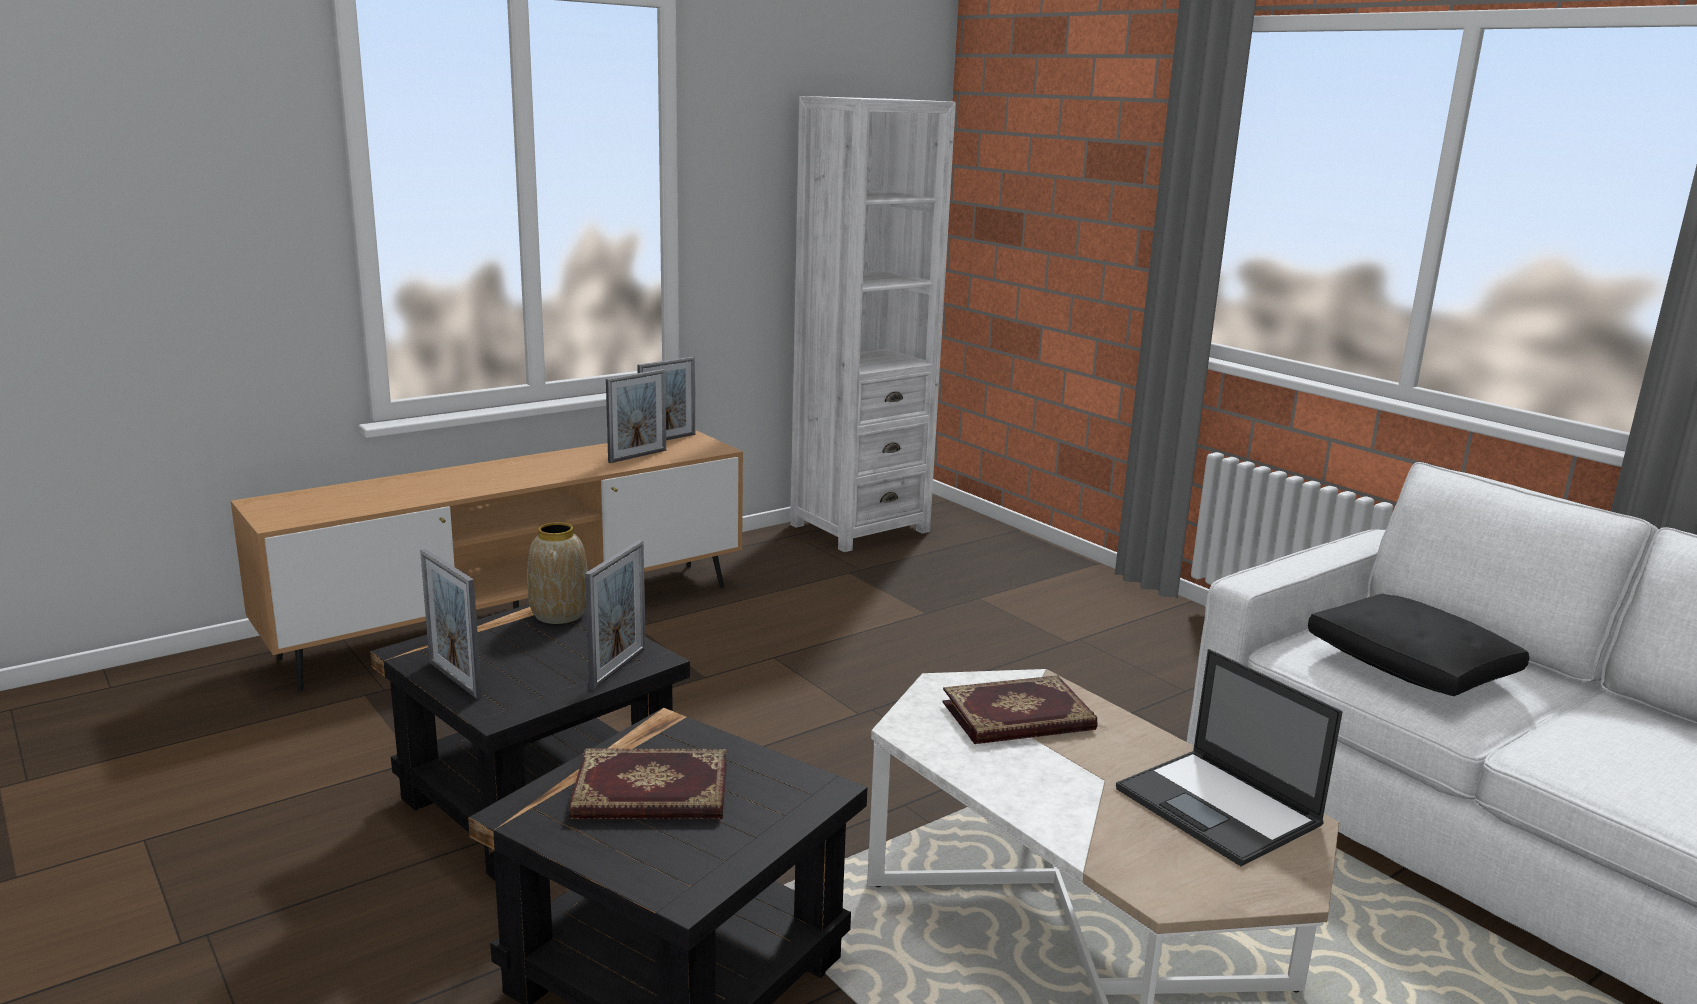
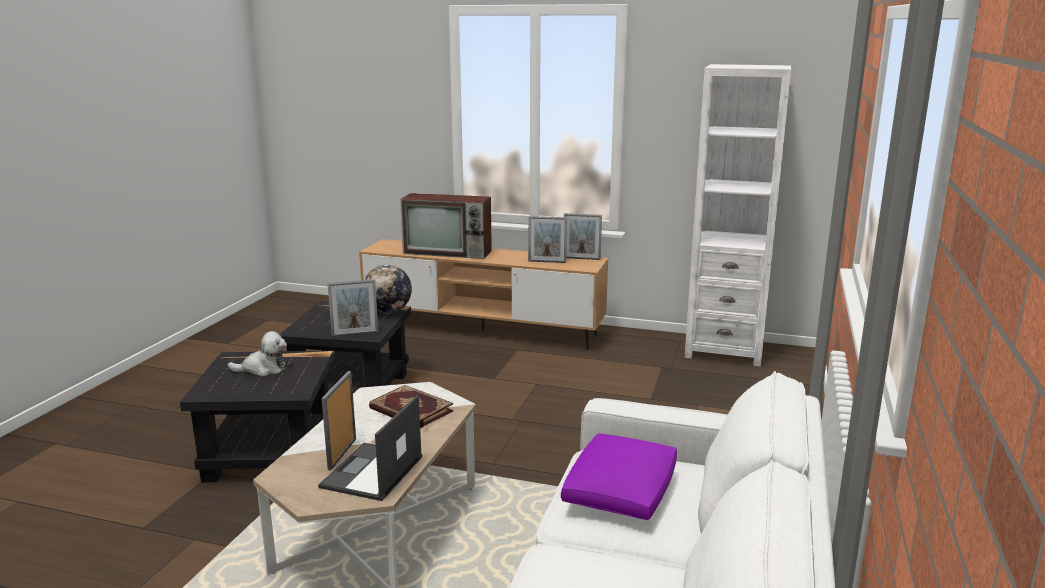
camera: 55 degrees right, 0 degrees up
picture frame [420,549,482,699] -> picture frame moved to [321,371,356,470]
vase [527,522,588,624] -> globe [364,265,412,313]
book [569,749,727,819] -> plush toy [228,331,287,377]
black pillow [1308,594,1529,696] -> purple pillow [561,433,677,520]
none -> television [400,193,492,259]

